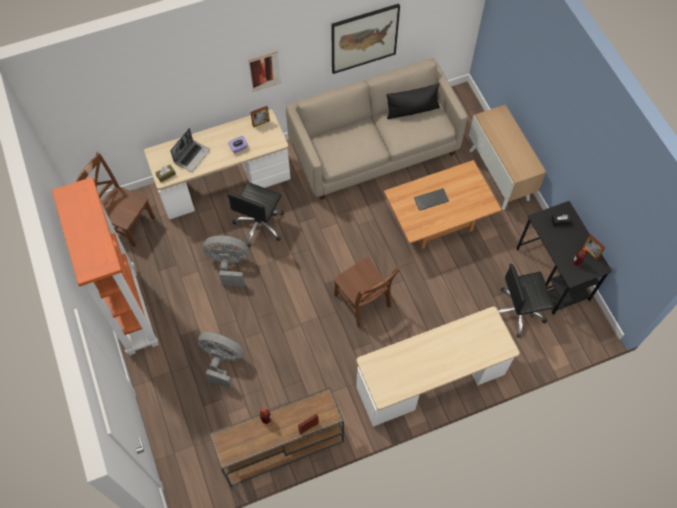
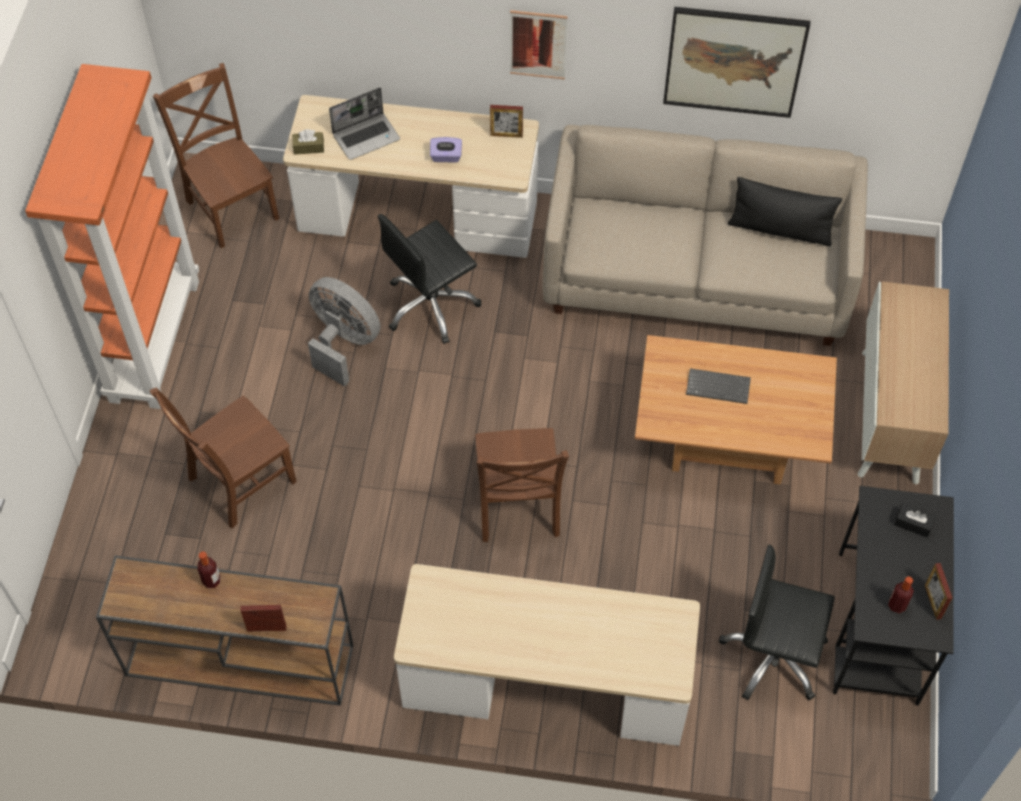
camera: 30 degrees right, 5 degrees down
grey fan [198,332,244,389] -> brown chair [150,387,297,529]

